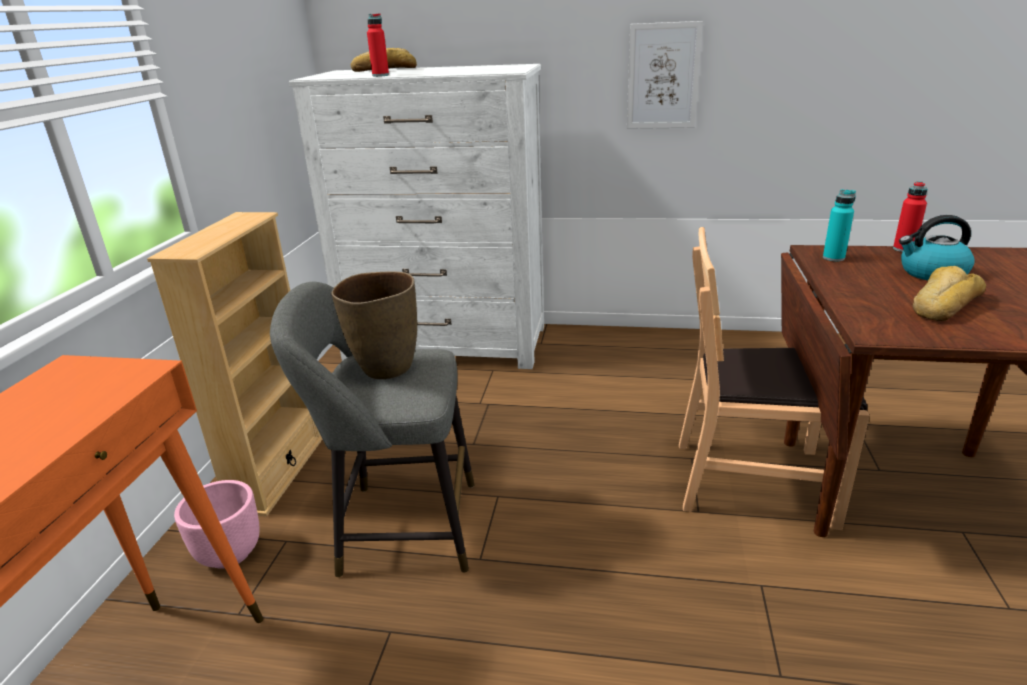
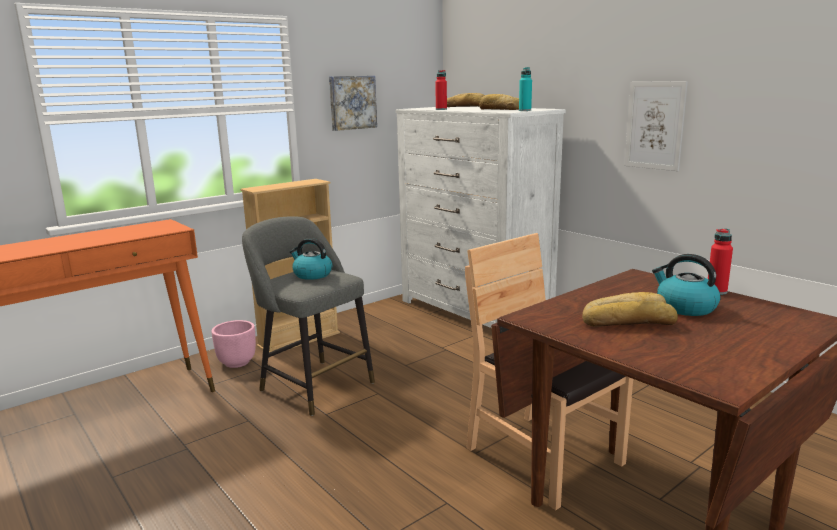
camera: 40 degrees right, 10 degrees down
brown vase [331,271,417,379] -> kettle [290,238,332,280]
turquoise bottle [823,189,856,262] -> turquoise bottle moved to [519,67,532,111]
none -> picture [329,76,377,131]
none -> bread [479,94,519,110]

